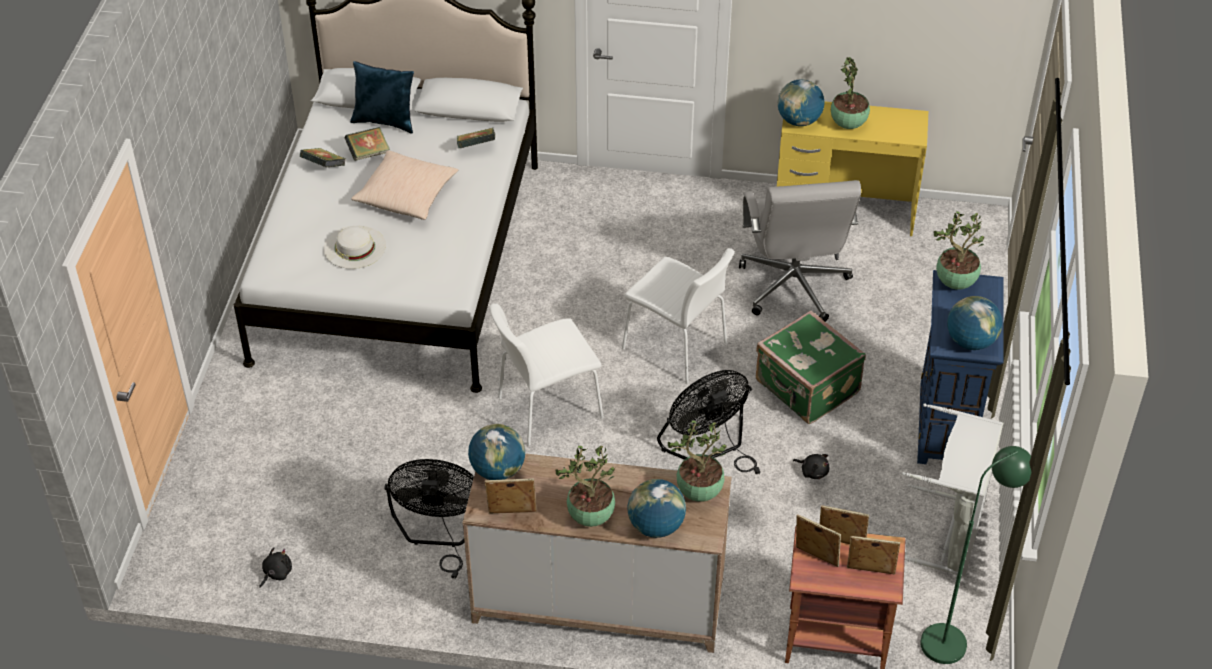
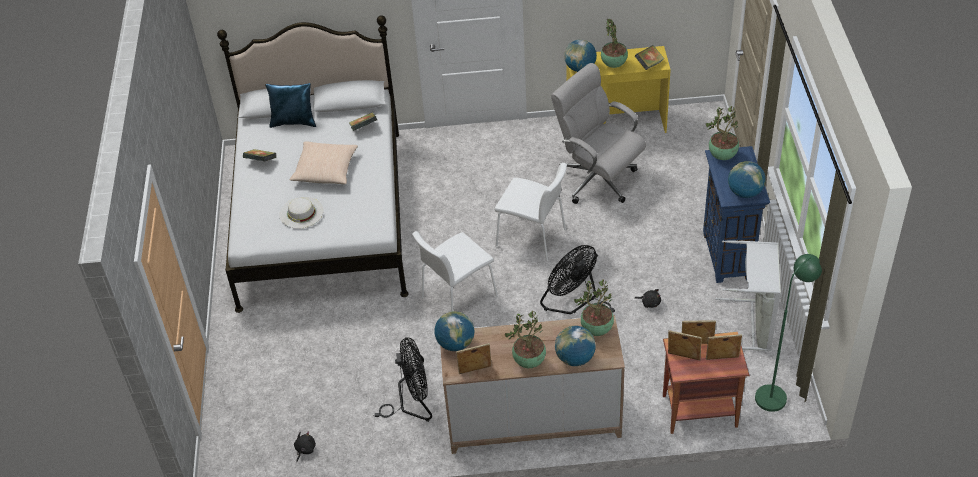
camera: 10 degrees left, 0 degrees up
book [345,127,390,161] -> book moved to [635,45,664,70]
black fan [385,459,474,579] -> black fan turned 90 degrees clockwise [374,337,432,422]
grey office chair [739,180,861,322] -> grey office chair turned 150 degrees clockwise [551,63,646,204]
green suitcase [756,310,866,424] -> none

